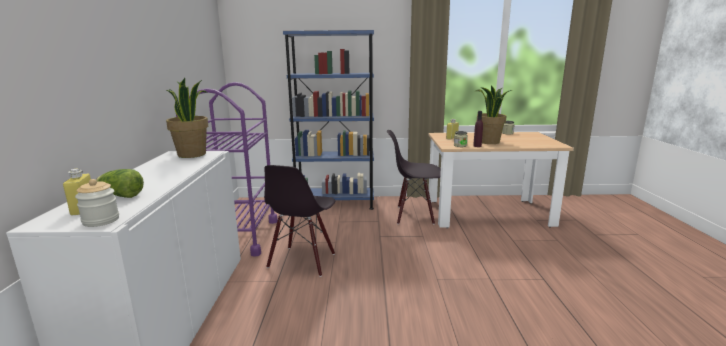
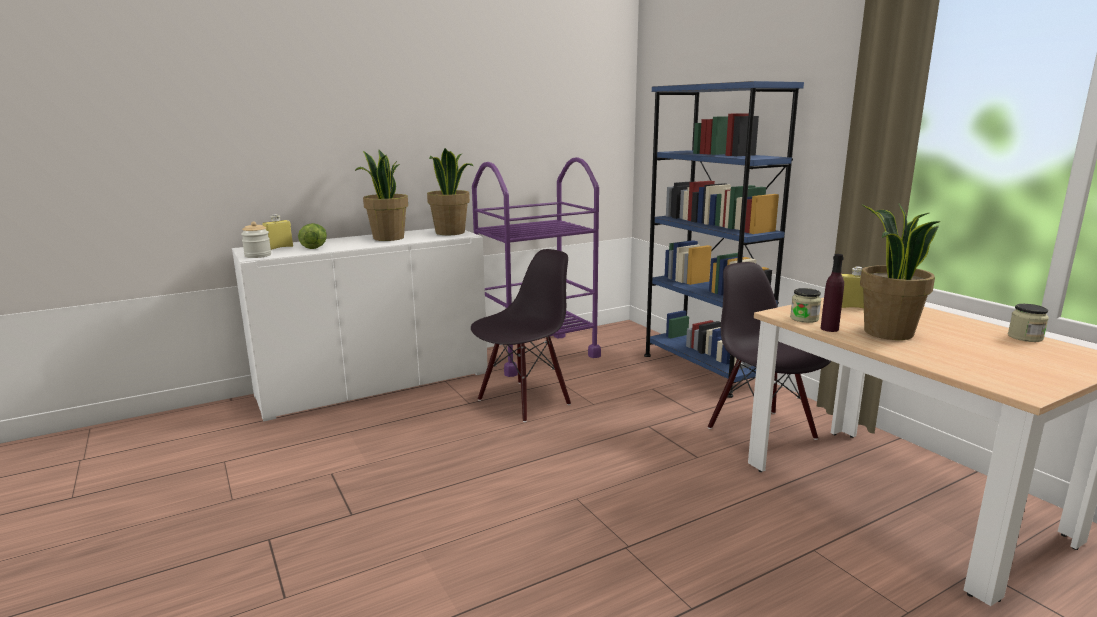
camera: 60 degrees right, 0 degrees up
black chair [264,165,335,277] -> black chair turned 150 degrees clockwise [471,249,571,422]
none -> potted plant [355,150,408,241]

